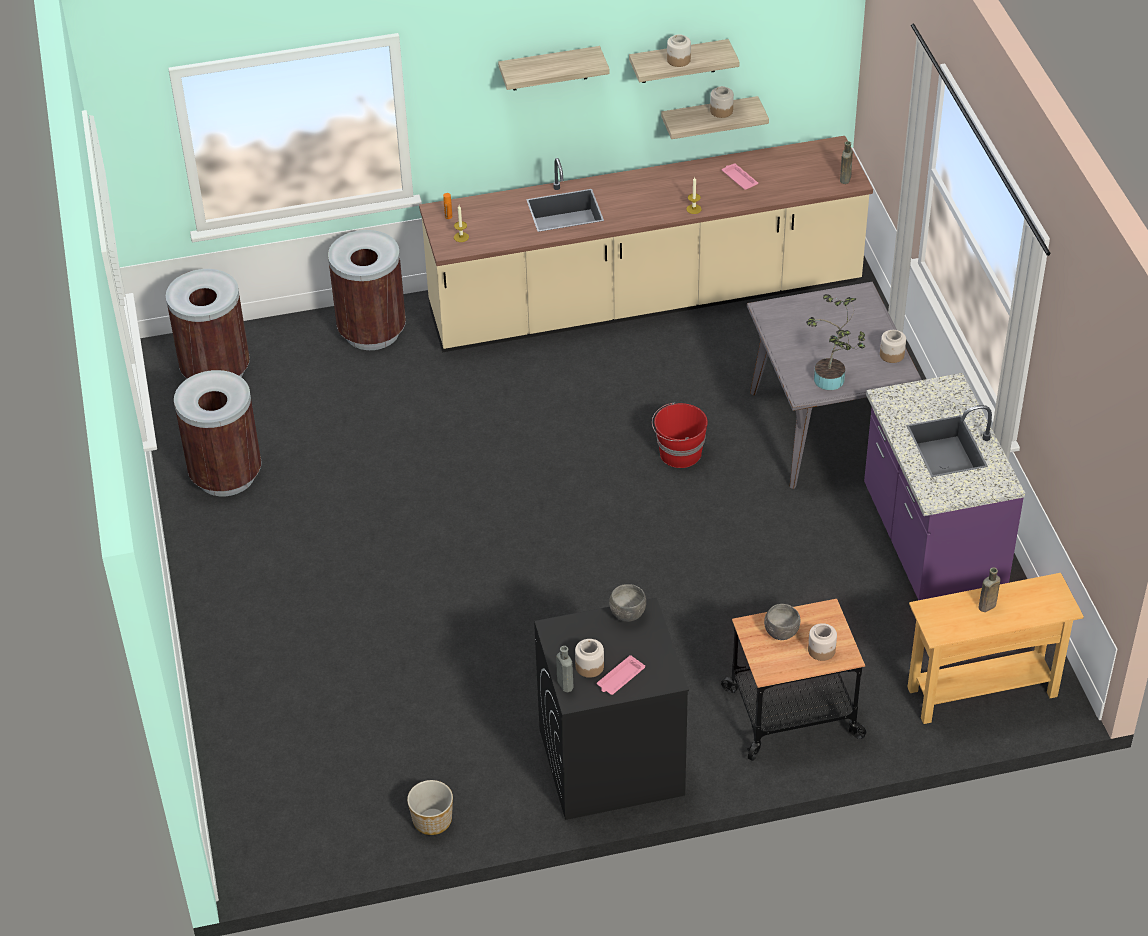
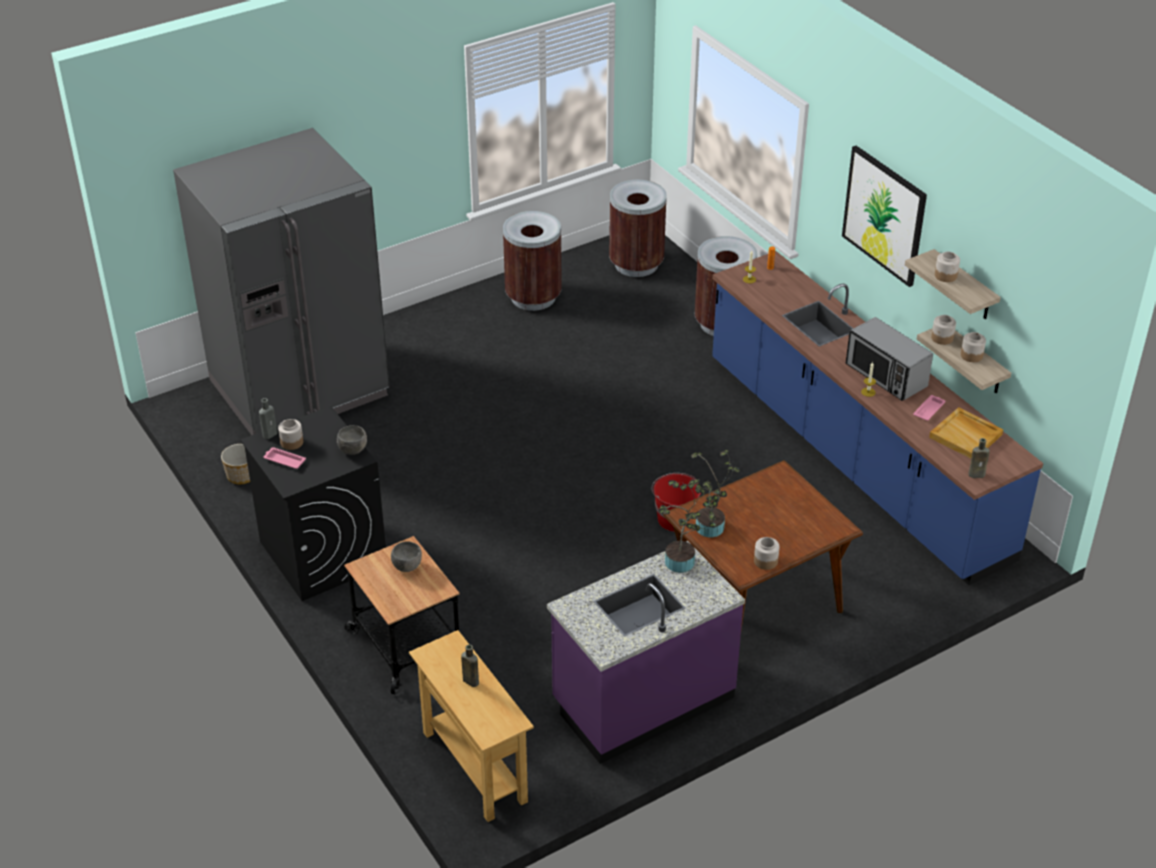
camera: 70 degrees right, 5 degrees down
beige counter [419,136,873,352] -> blue counter [712,251,1043,585]
shelf [498,46,610,90] -> picture [842,146,927,287]
grey dining table [747,282,922,489] -> brown dining table [663,460,863,630]
jar [808,623,837,661] -> jar moved to [931,315,956,345]
none -> grey fridge [173,128,390,435]
none -> potted plant [659,479,717,573]
none -> microwave [846,317,933,401]
none -> beige tray [929,407,1003,459]

